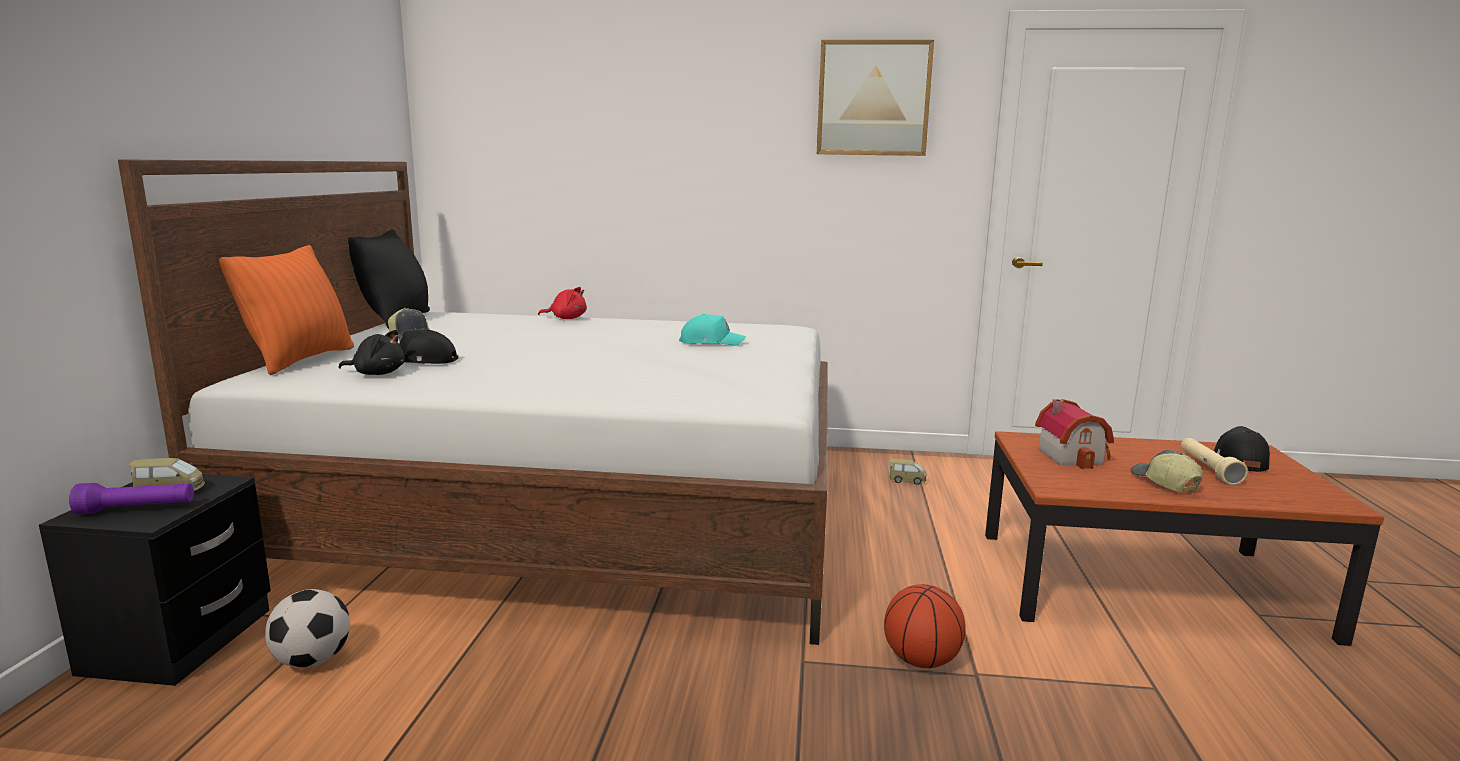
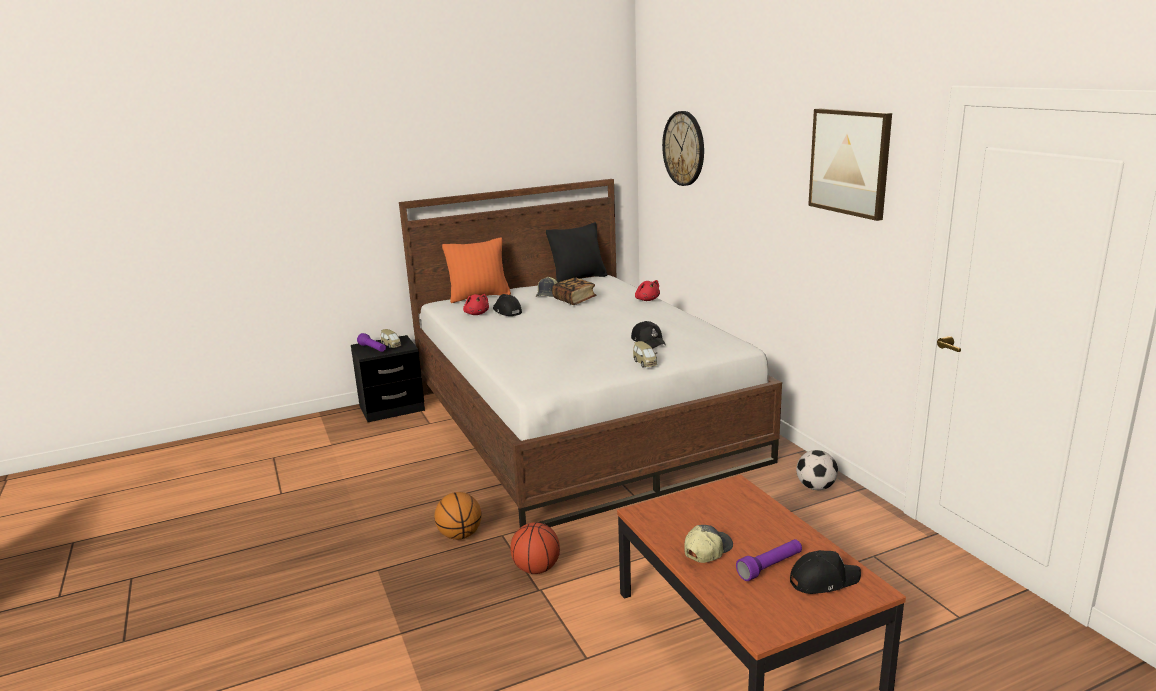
camera: 60 degrees right, 5 degrees up
football [265,589,350,668] -> football moved to [796,450,838,490]
black plush toy [339,330,405,375] -> red plush toy [463,294,489,315]
turquoise cap [679,314,746,346] -> black cap [631,321,666,349]
toy car [889,458,927,485] -> toy car moved to [633,341,657,368]
toy house [1035,399,1114,469] -> none
beige flashlight [1181,438,1248,485] -> purple flashlight [736,539,802,581]
none -> basketball [434,492,482,540]
none -> book [552,277,597,305]
none -> wall clock [662,111,704,186]

